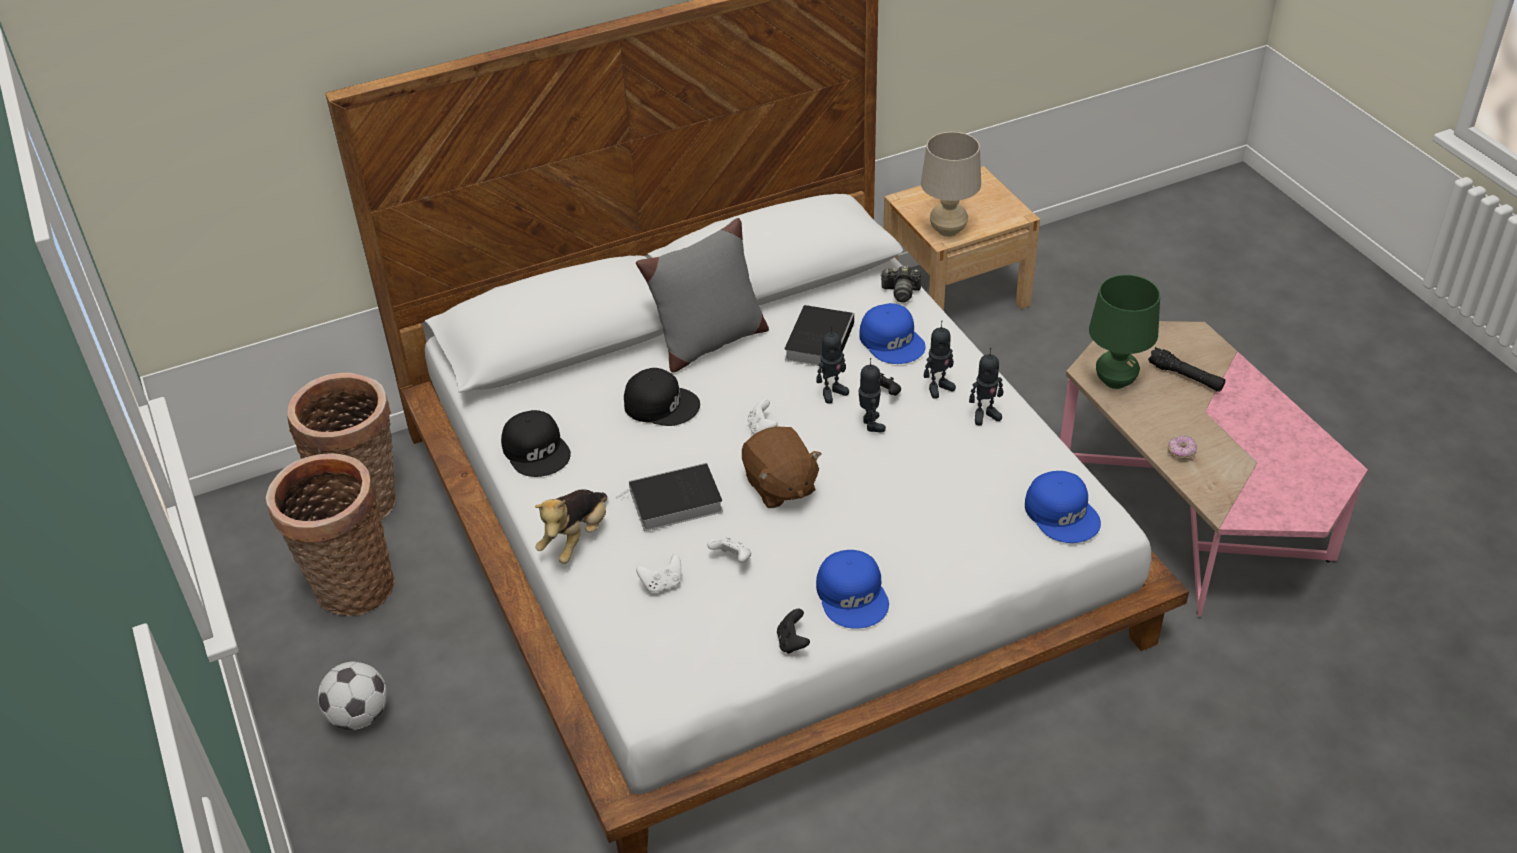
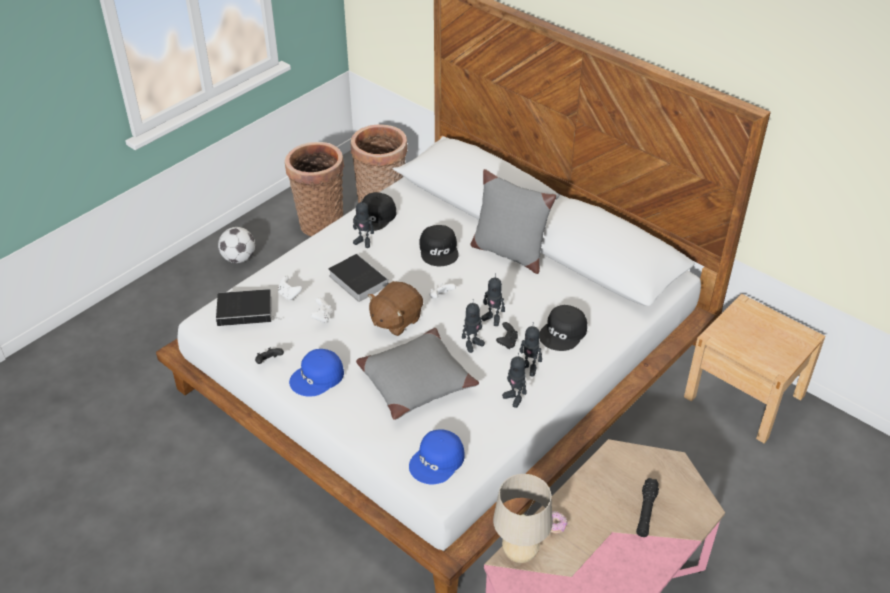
camera: 65 degrees right, 0 degrees up
plush toy [535,489,607,564] -> none
book [784,305,854,366] -> book moved to [216,289,277,326]
blue cap [859,303,925,364] -> black cap [539,305,587,351]
camera [880,265,921,303] -> none
beige table lamp [921,132,981,237] -> beige table lamp moved to [493,474,553,563]
green table lamp [1089,275,1160,389] -> none
none -> toy robot [353,199,374,248]
none -> grey pillow [356,328,479,420]

